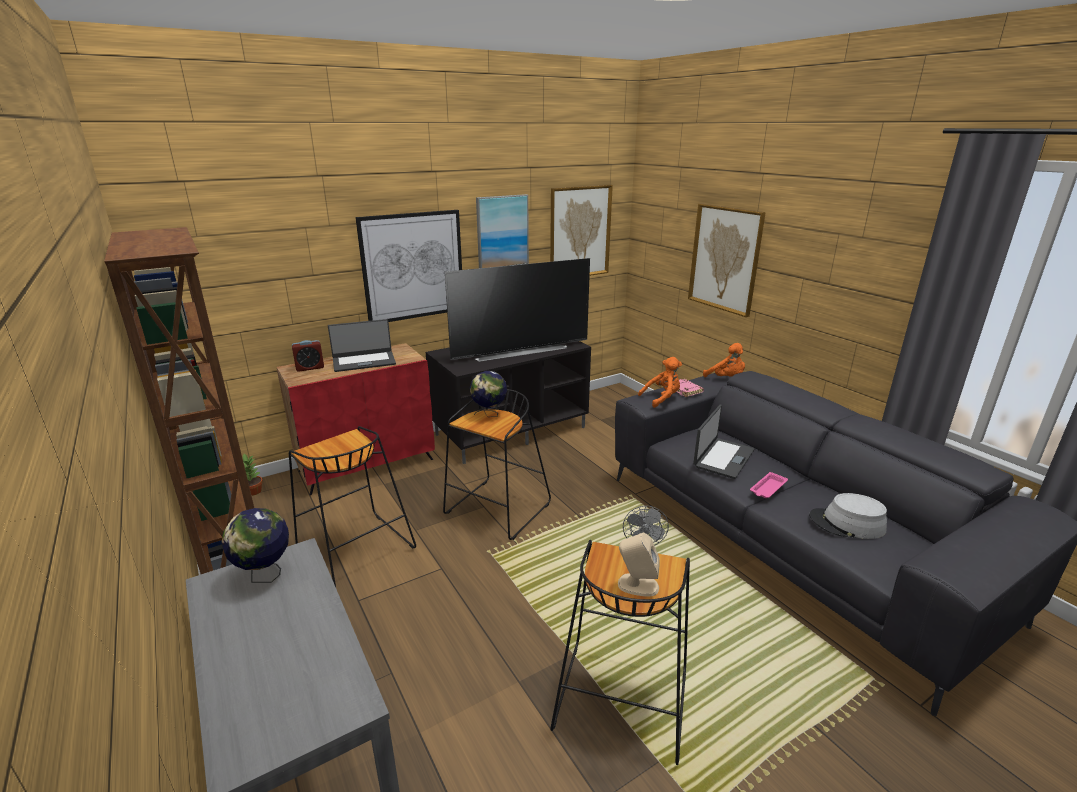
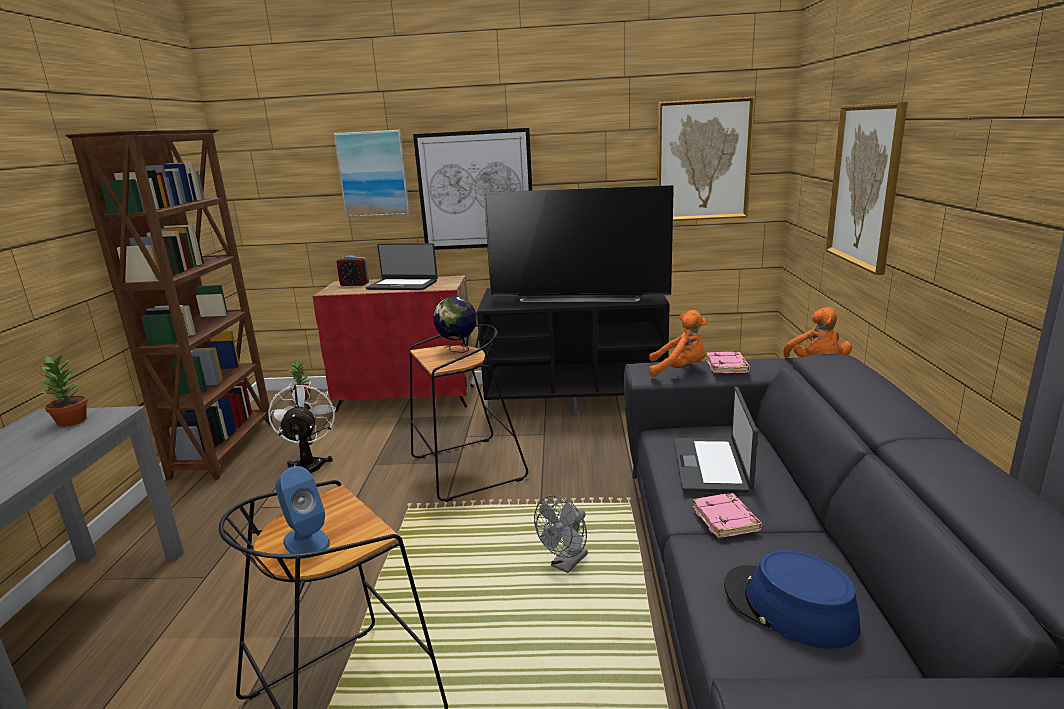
camera: 35 degrees right, 5 degrees down
globe [221,508,289,583] -> potted plant [38,355,88,427]
black stool [289,426,416,587] -> white fan [268,382,336,473]
picture [476,194,529,268] -> picture moved to [333,130,410,217]
beige speaker [618,533,660,597] -> blue speaker [275,466,330,559]
laptop [693,405,755,479] -> laptop turned 120 degrees clockwise [674,387,758,493]
pink tray [750,472,788,498] -> pink book [692,493,762,538]
grey hat [809,493,887,539] -> blue hat [724,550,860,649]

